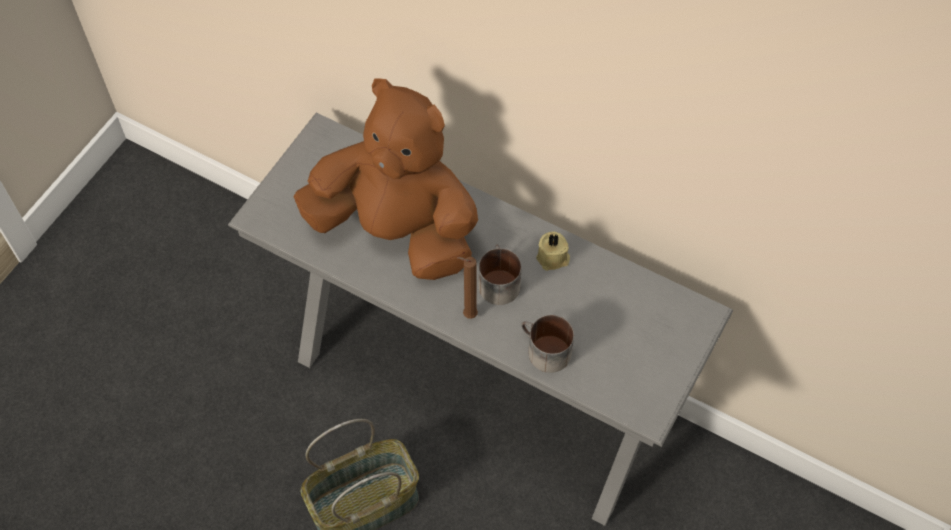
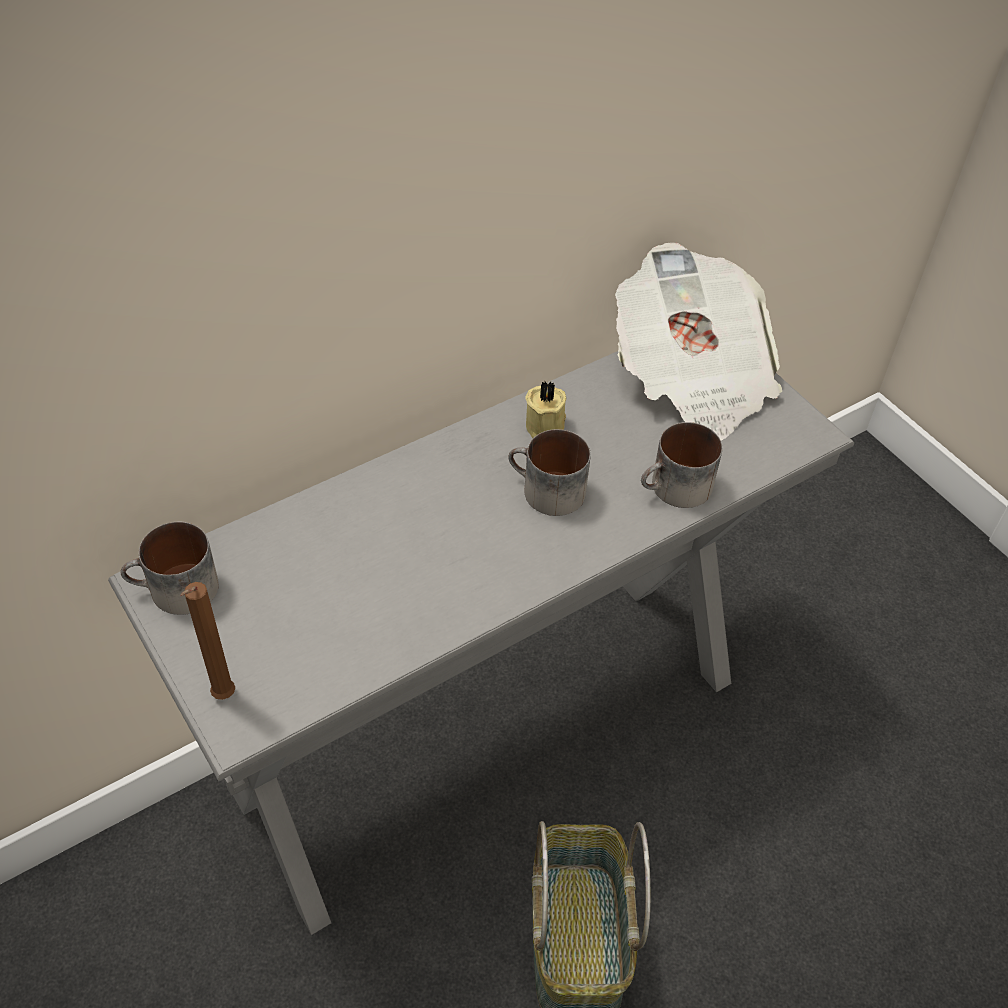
camera: 65 degrees left, 10 degrees down
brown plush toy [294,78,478,280] -> none
brown candle [457,257,478,319] -> brown candle moved to [181,582,235,700]
none -> mug [120,522,219,615]
none -> newspaper [615,242,782,440]

